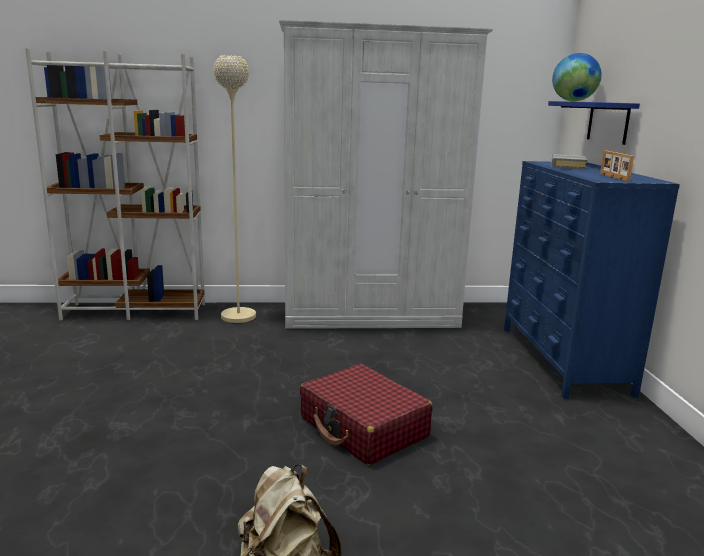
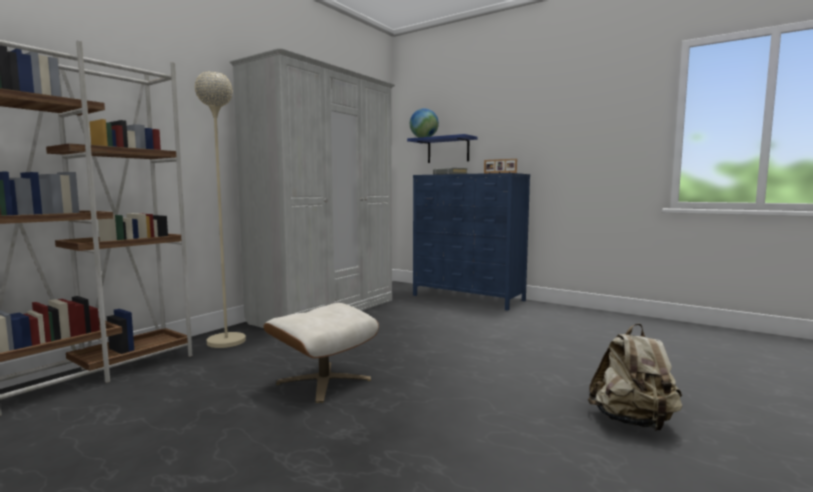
camera: 50 degrees left, 10 degrees down
red suitcase [300,364,432,466] -> none
none -> beige ottoman [263,303,379,403]

